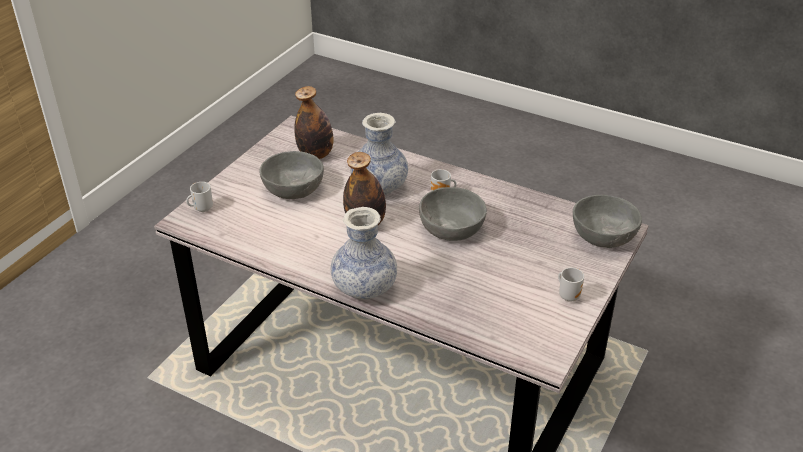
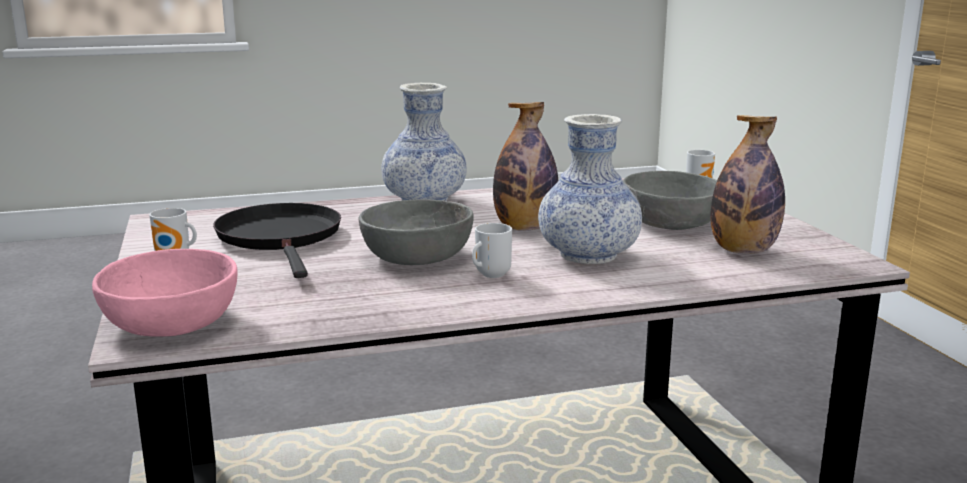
camera: 135 degrees right, 20 degrees down
grey bowl [573,195,642,248] -> pink bowl [92,249,238,337]
none -> black frying pan [213,203,341,278]

